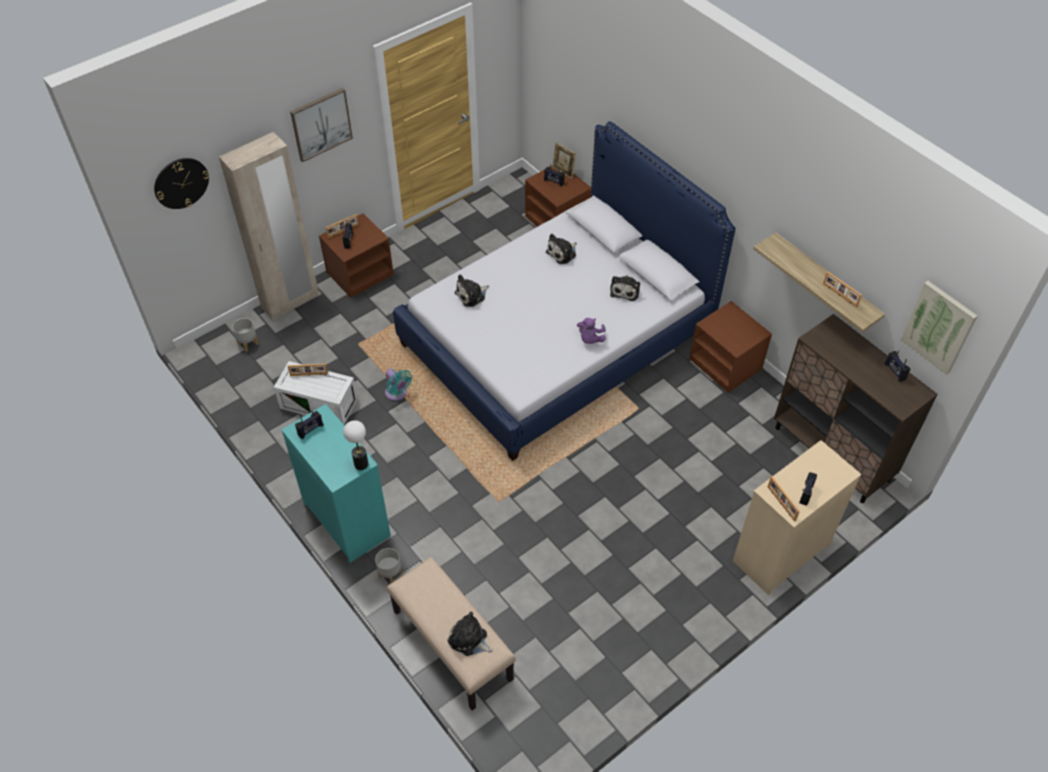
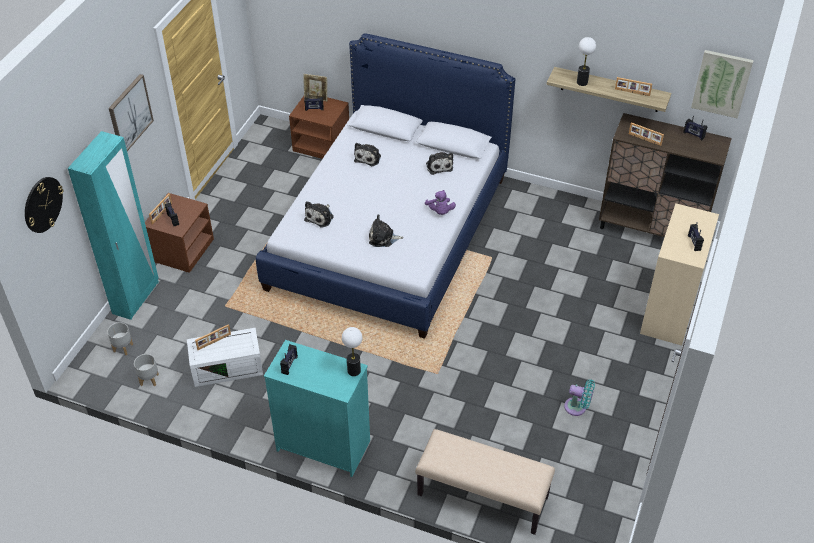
camera: 30 degrees left, 5 degrees down
beige wardrobe [219,132,319,321] -> turquoise wardrobe [68,131,159,320]
grey planter [375,548,402,584] -> grey planter moved to [134,354,159,387]
turquoise fan [385,369,412,401] -> turquoise fan moved to [564,379,595,416]
plush toy [448,612,493,656] -> plush toy moved to [369,214,404,247]
brown nightstand [690,301,772,393] -> none
picture frame [768,476,800,522] -> picture frame moved to [629,122,664,146]
none -> table lamp [577,37,596,86]

